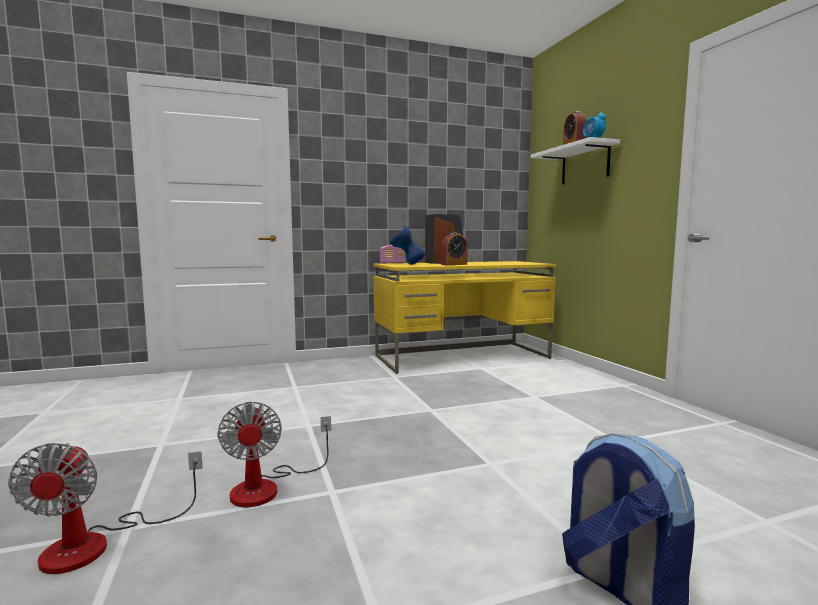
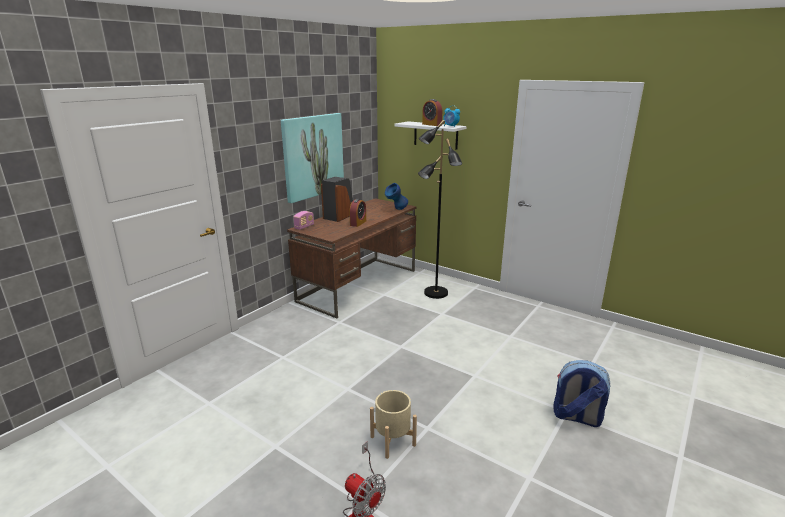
camera: 35 degrees left, 15 degrees up
fan [217,402,331,507] -> beige planter [370,390,417,459]
yellow desk [373,261,556,374] -> brown desk [287,198,416,318]
blue vase [390,226,425,265] -> blue vase moved to [385,183,408,210]
none -> picture [281,113,344,203]
none -> black floor lamp [418,120,462,299]

